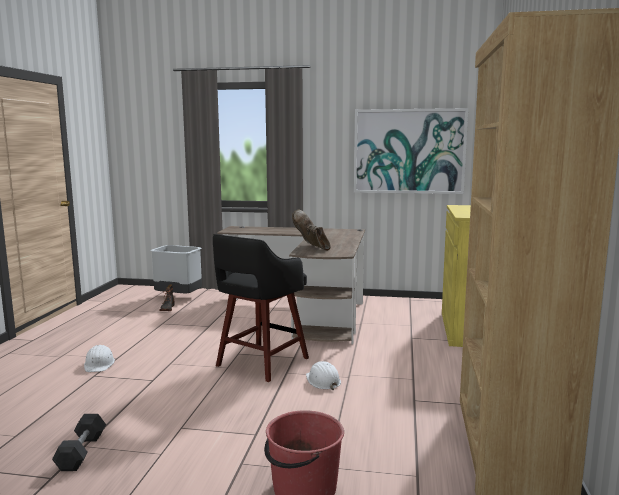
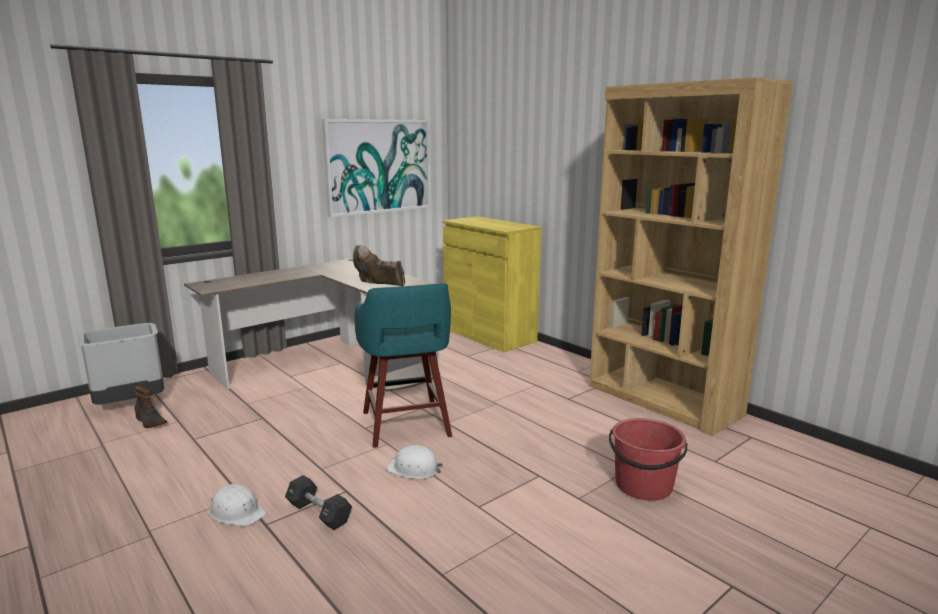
camera: 50 degrees left, 5 degrees up
black dumbbell [52,414,106,471] -> black dumbbell moved to [285,475,352,530]
black stool [213,234,309,382] -> turquoise stool [355,283,452,448]
white hard hat [306,361,341,390] -> white hard hat moved to [386,445,443,479]

